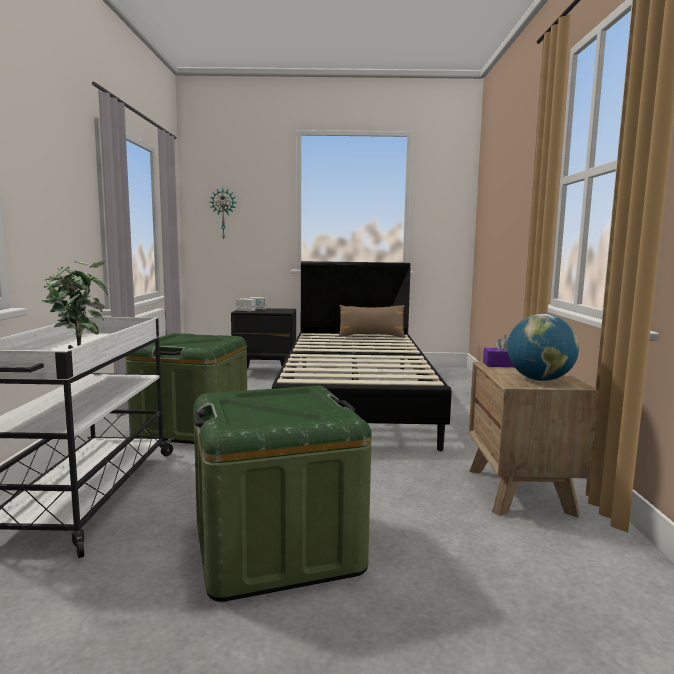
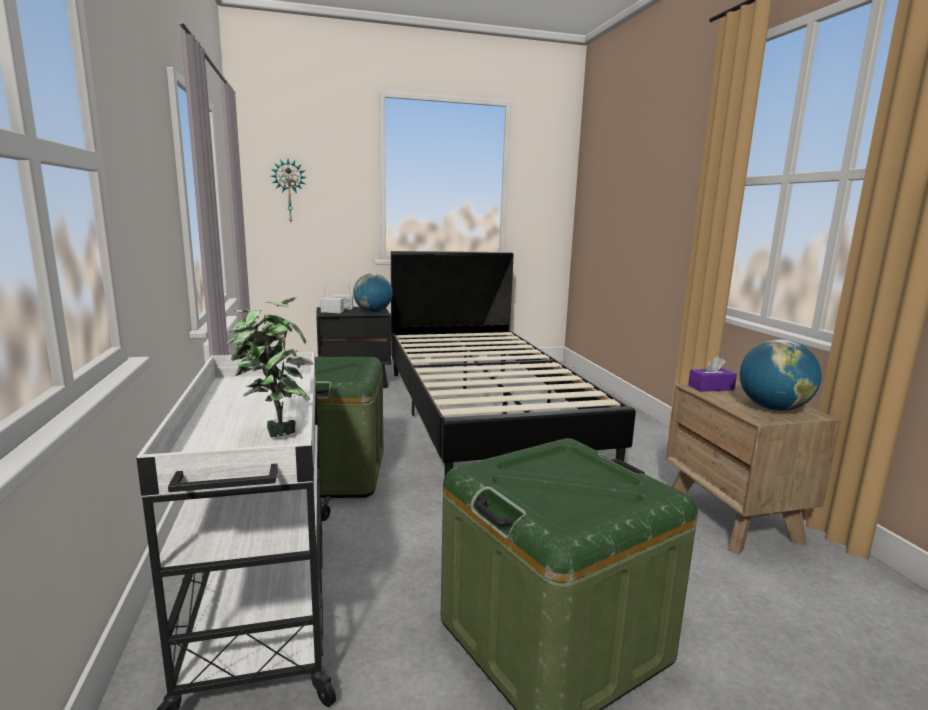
camera: 15 degrees left, 5 degrees up
brown pillow [338,305,405,338] -> none
none -> globe [353,273,393,312]

